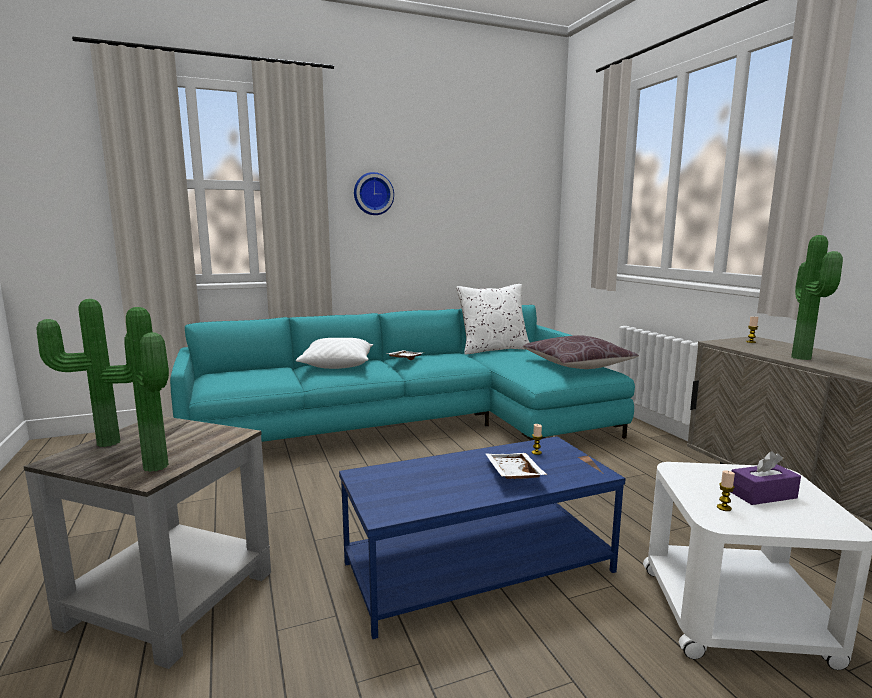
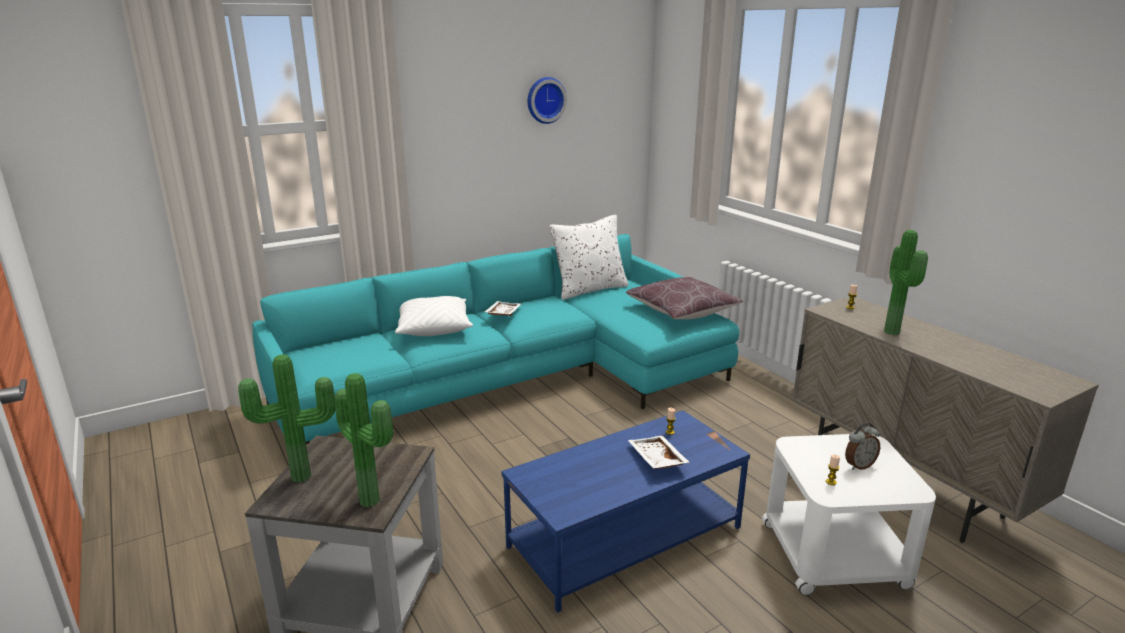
camera: 10 degrees left, 10 degrees up
wall clock [354,172,394,215] -> wall clock moved to [528,77,567,124]
purple tissue box [731,451,801,505] -> alarm clock [845,422,880,470]

